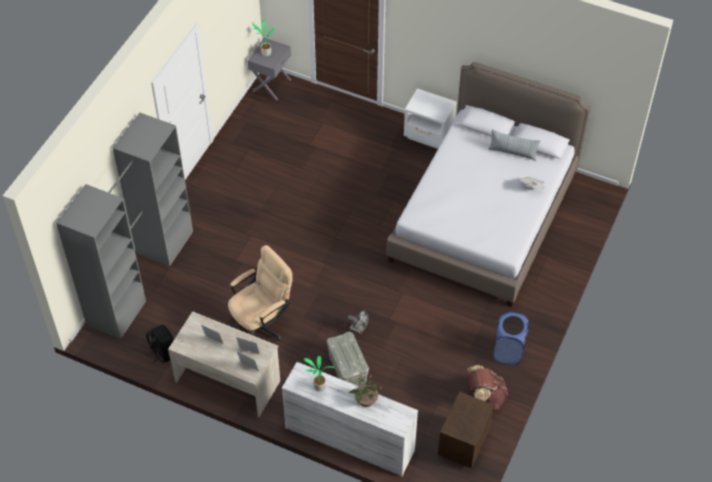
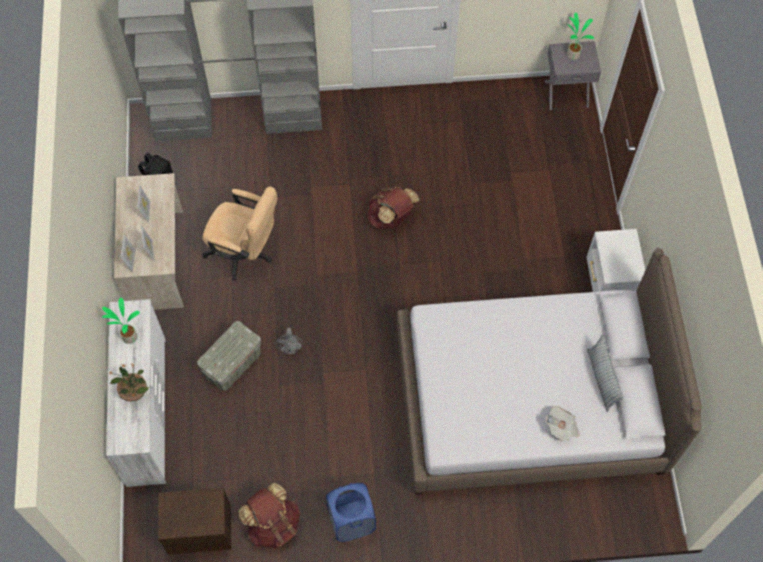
camera: 60 degrees right, 10 degrees up
none -> brown backpack [368,187,419,229]

